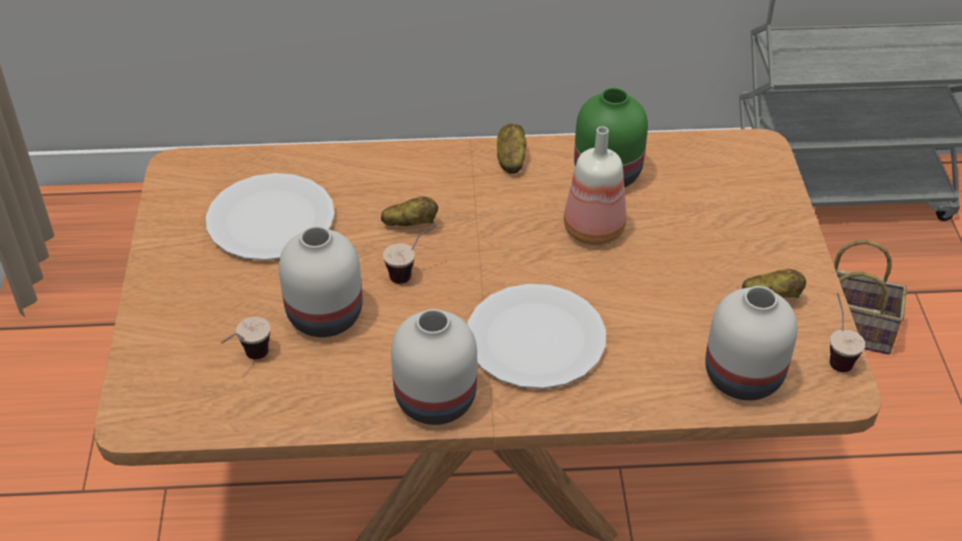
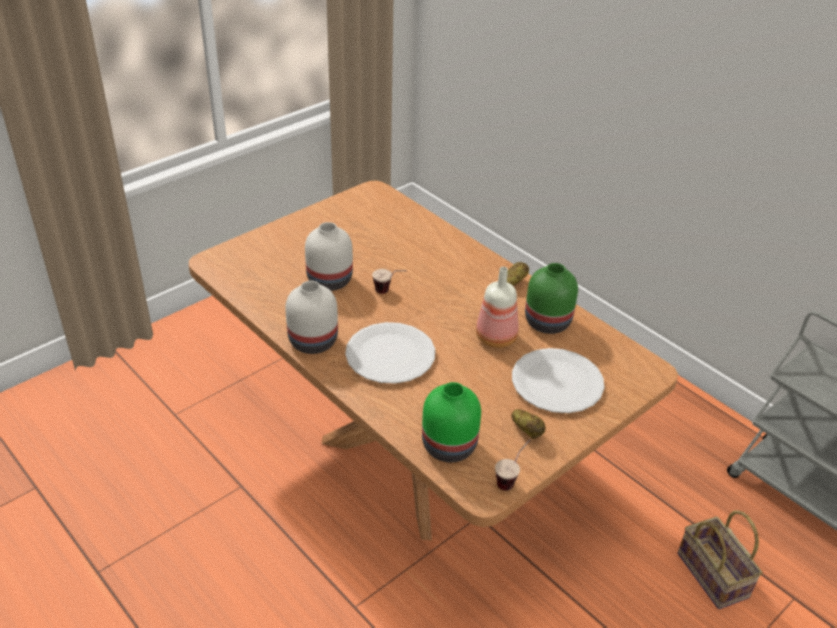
camera: 50 degrees right, 5 degrees down
white plate [206,173,335,261] -> white plate moved to [512,348,605,413]
cup [221,317,270,359] -> none
potato [381,196,438,226] -> none
white vase [705,286,798,400] -> green vase [422,382,481,462]

